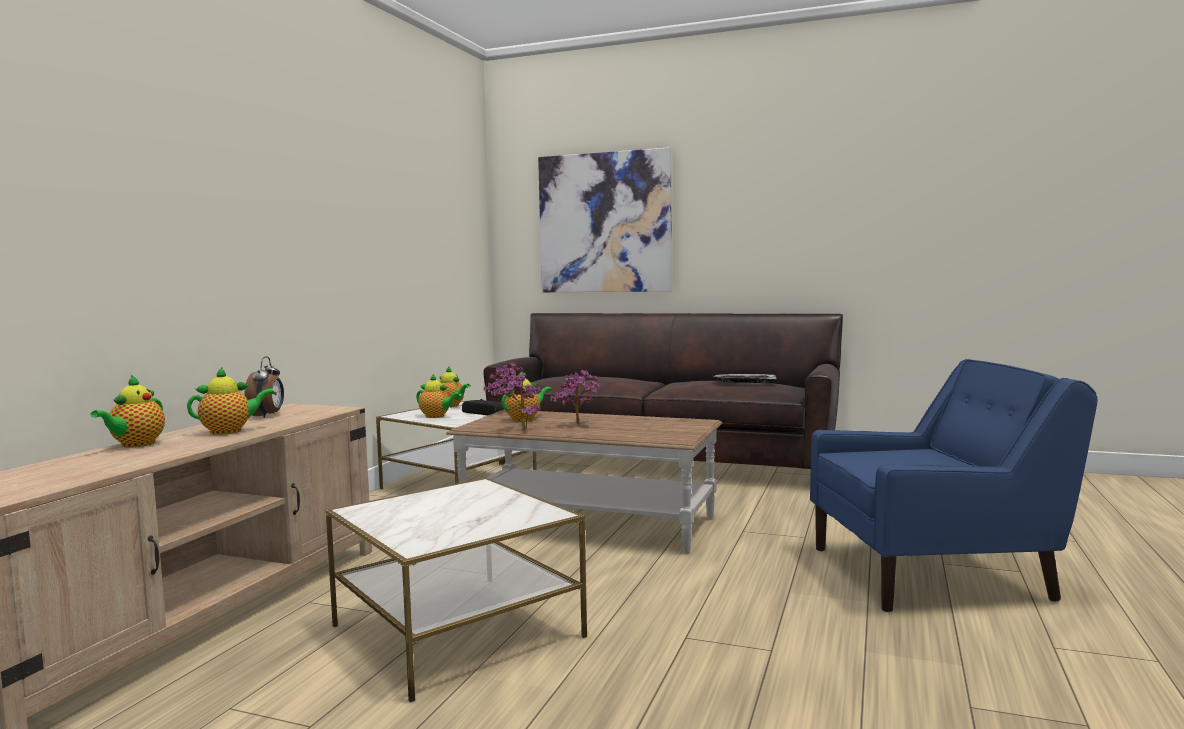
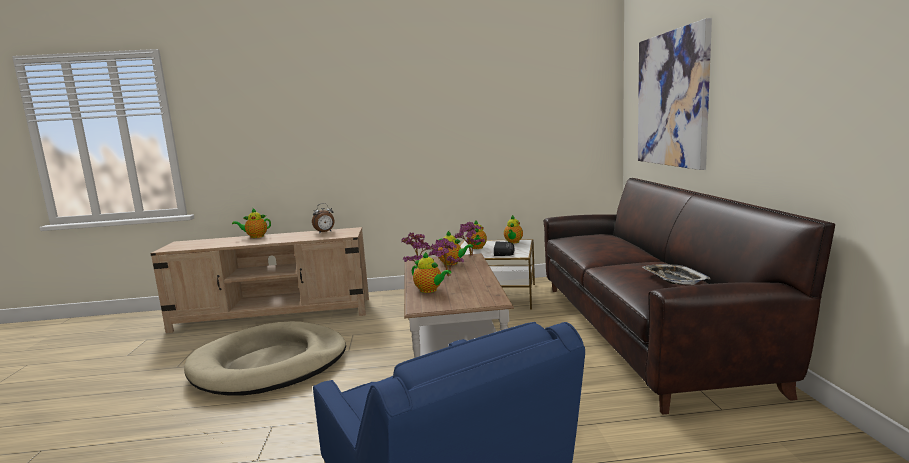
camera: 65 degrees right, 5 degrees up
teapot [187,367,275,435] -> teapot moved to [412,252,451,293]
side table [326,478,587,702] -> beige dog bed [184,321,346,395]

